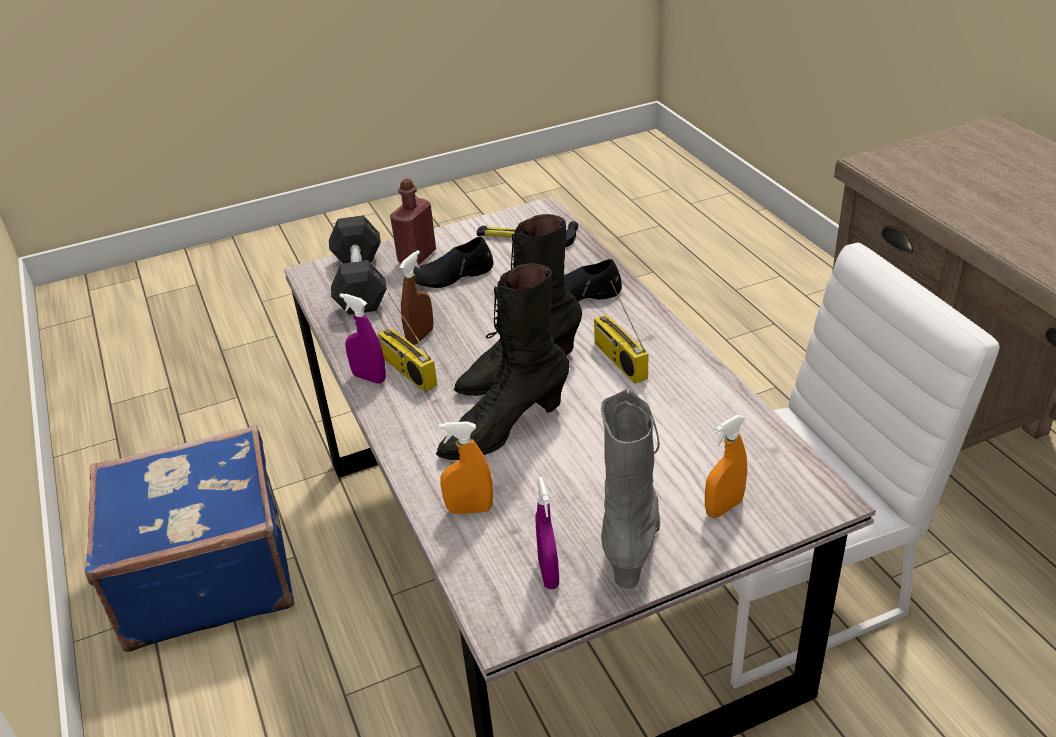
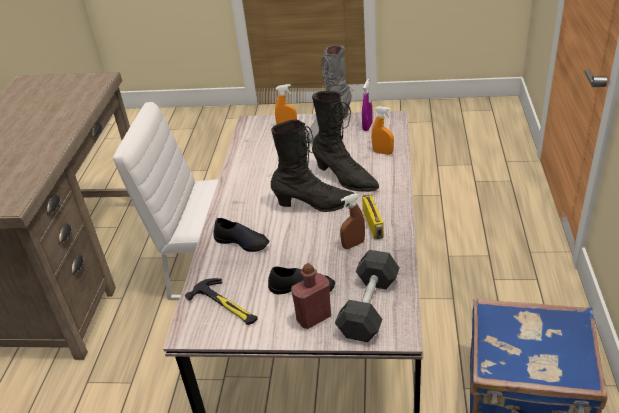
camera: 150 degrees left, 0 degrees up
purple spray bottle [339,293,386,384] -> none
black boot [436,263,570,460] -> black boot turned 45 degrees clockwise [312,91,379,192]
radio [594,281,648,384] -> none

